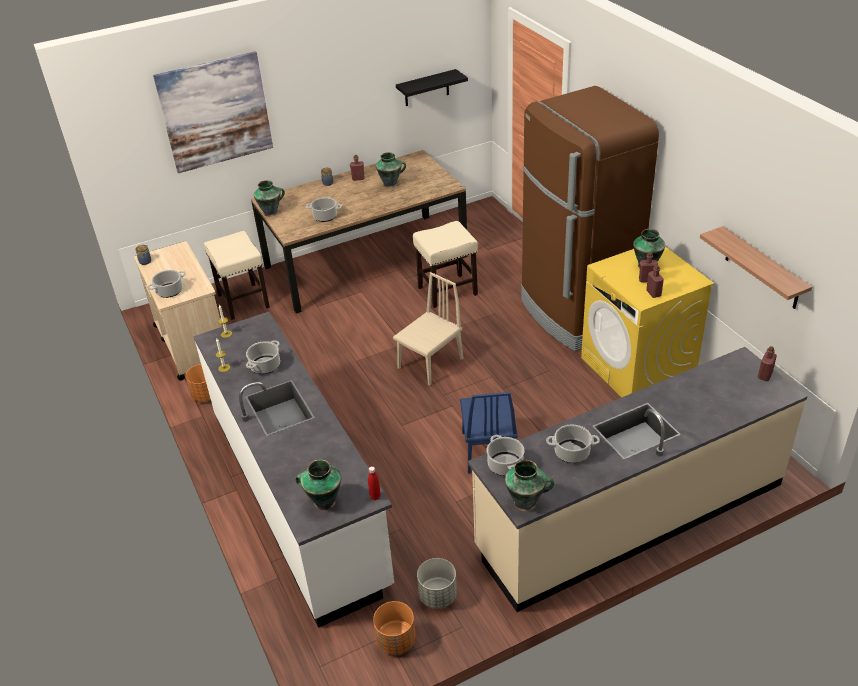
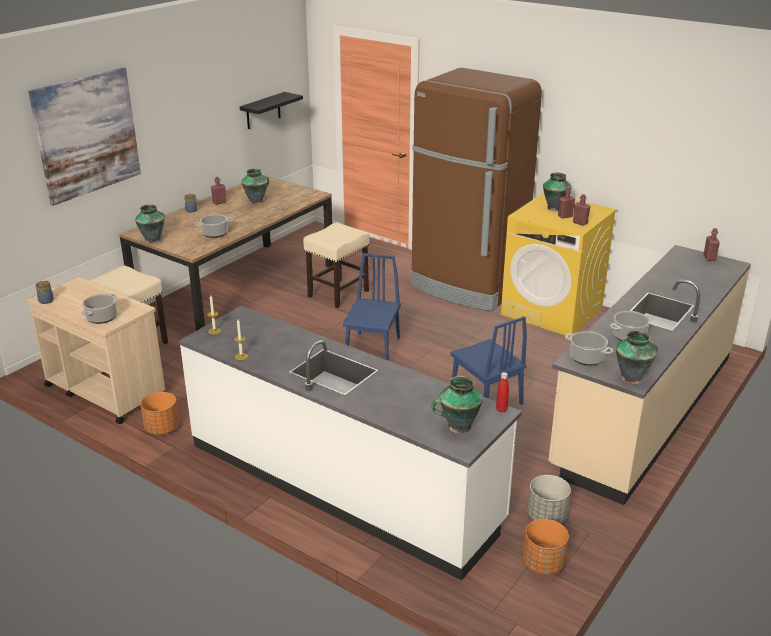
camera: 30 degrees left, 10 degrees down
cooking pot [246,340,280,374] -> none
beige chair [393,272,463,386] -> blue chair [343,253,401,361]
shelf [700,226,812,309] -> none

